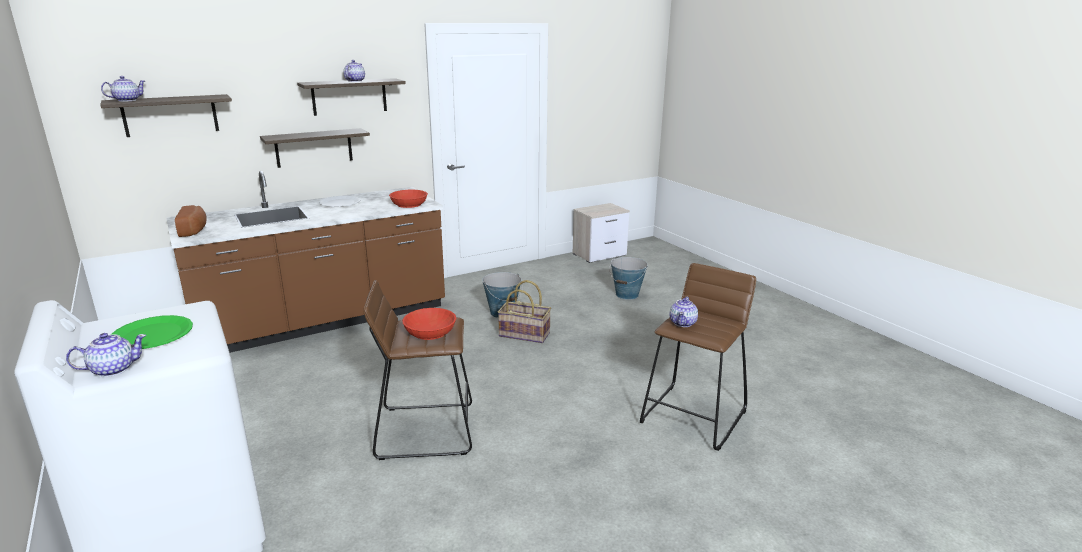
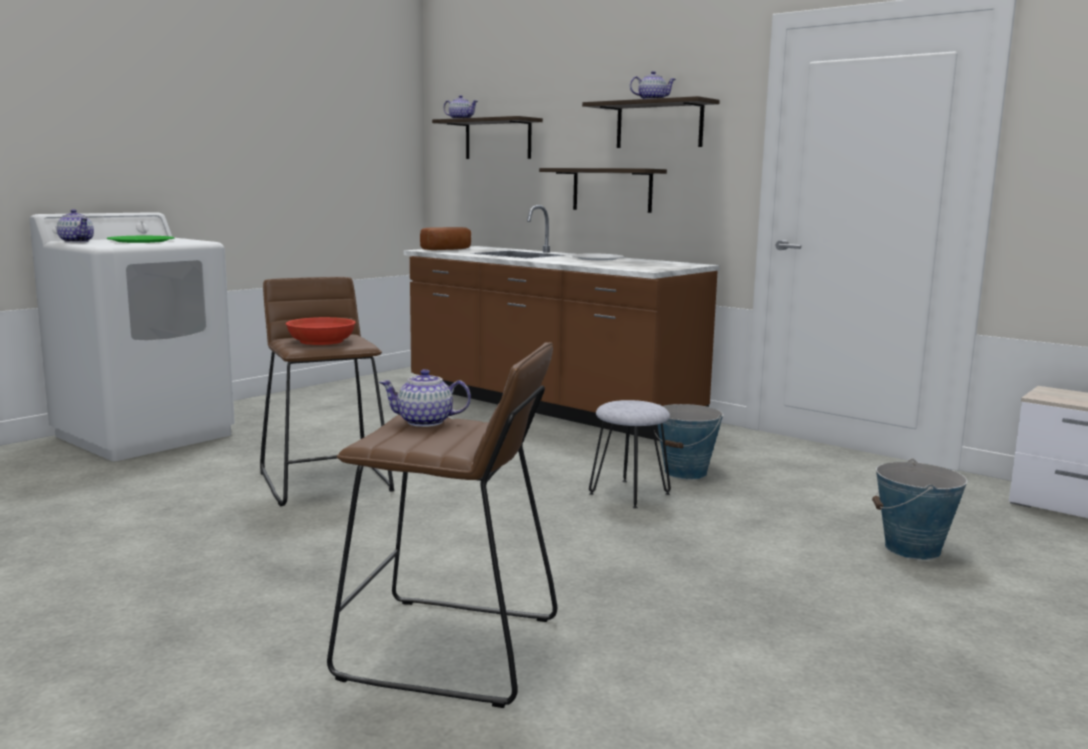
camera: 70 degrees right, 10 degrees down
red bowl [389,190,428,208] -> none
basket [498,280,551,343] -> grey stool [589,400,671,508]

